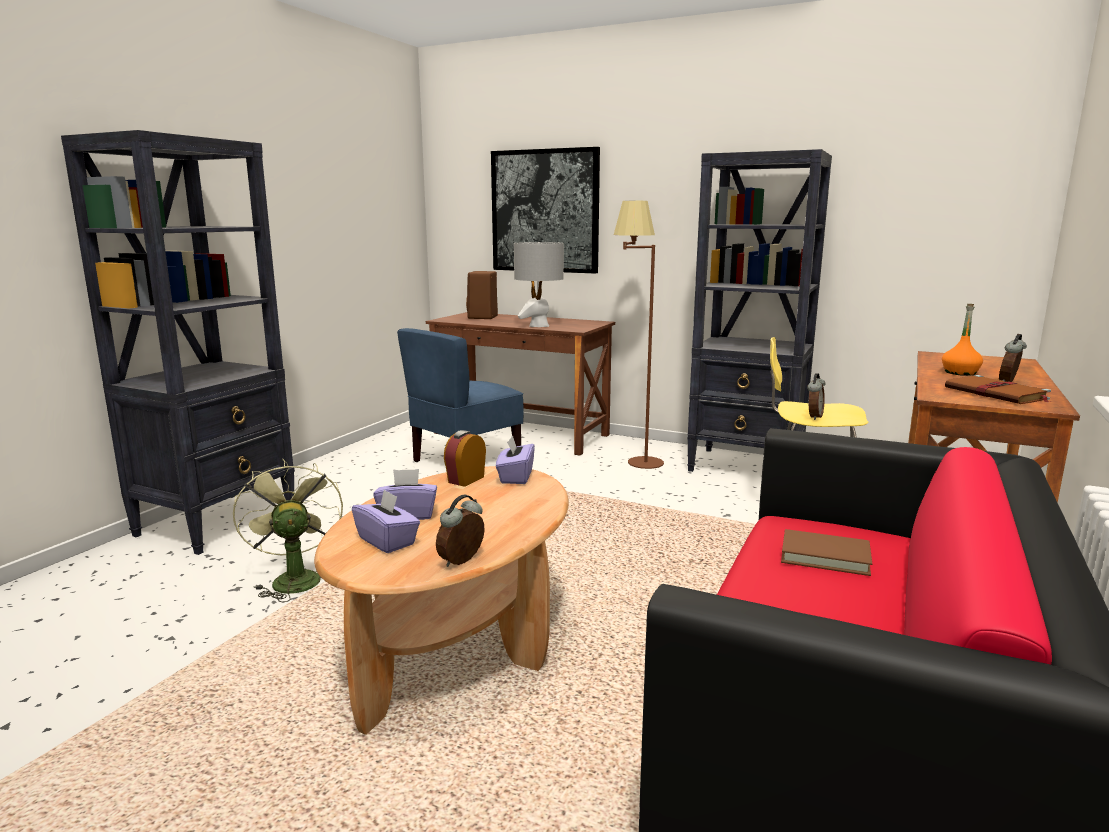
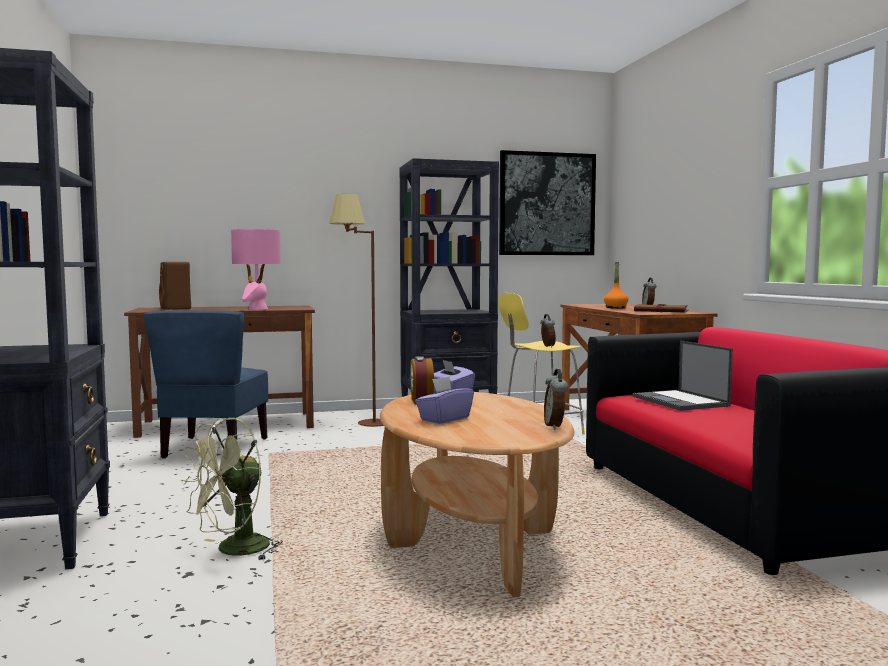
camera: 40 degrees left, 10 degrees down
green fan [233,459,343,602] -> green fan turned 75 degrees counterclockwise [181,418,283,561]
purple tissue box [352,489,420,553] -> none
picture [491,147,600,274] -> picture moved to [499,150,596,255]
grey table lamp [514,242,564,327] -> pink table lamp [231,229,281,310]
brown book [781,529,872,576] -> laptop [632,341,733,411]

